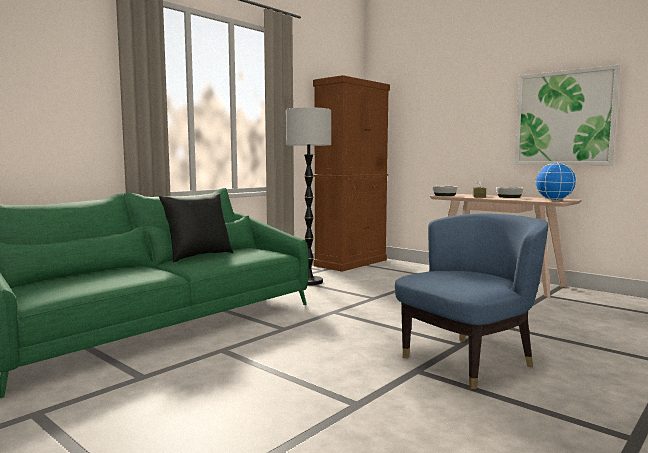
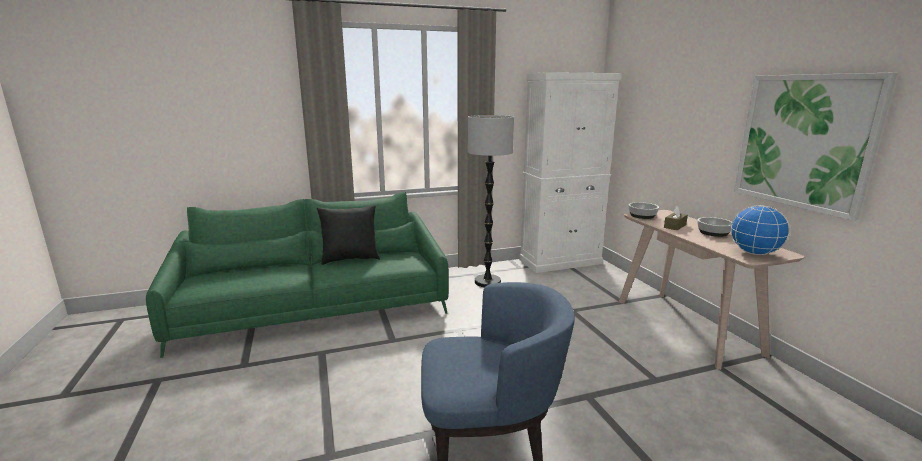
camera: 30 degrees right, 10 degrees up
brown cabinet [313,75,390,272] -> white cabinet [519,72,622,273]

